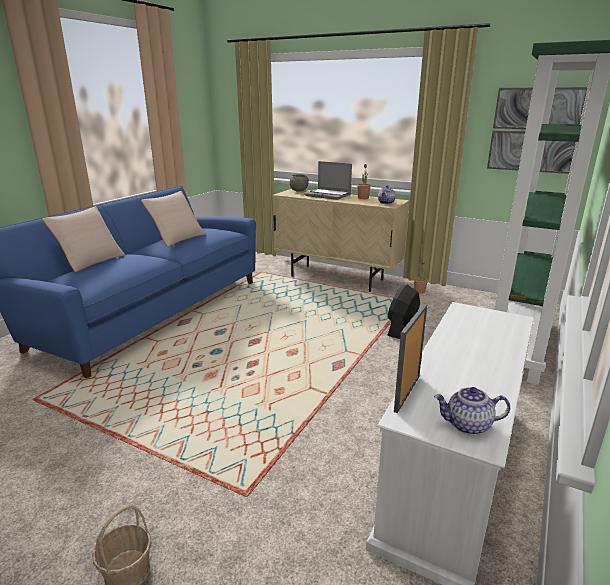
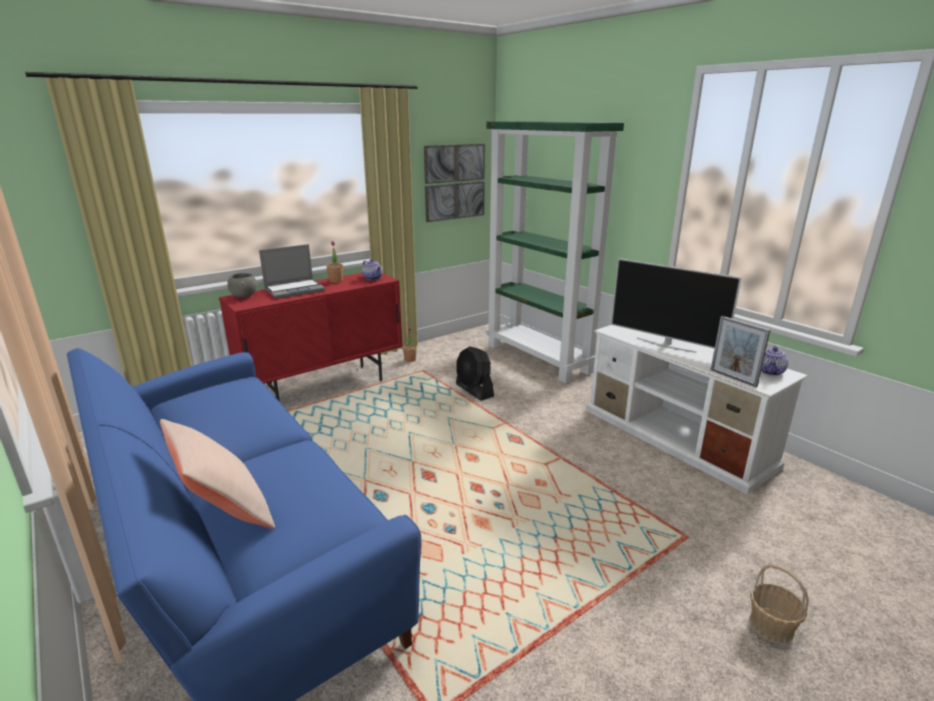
camera: 65 degrees left, 0 degrees up
beige pillow [141,191,206,247] -> none
beige cabinet [272,189,410,292] -> red cabinet [219,273,403,401]
none -> television [611,258,742,353]

